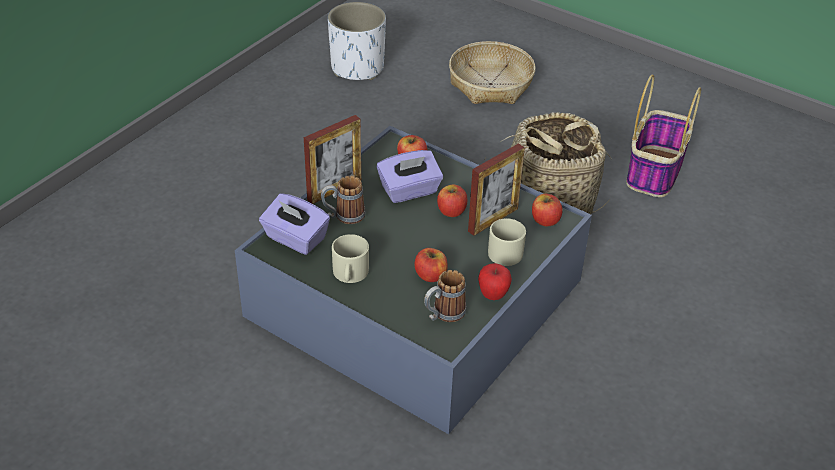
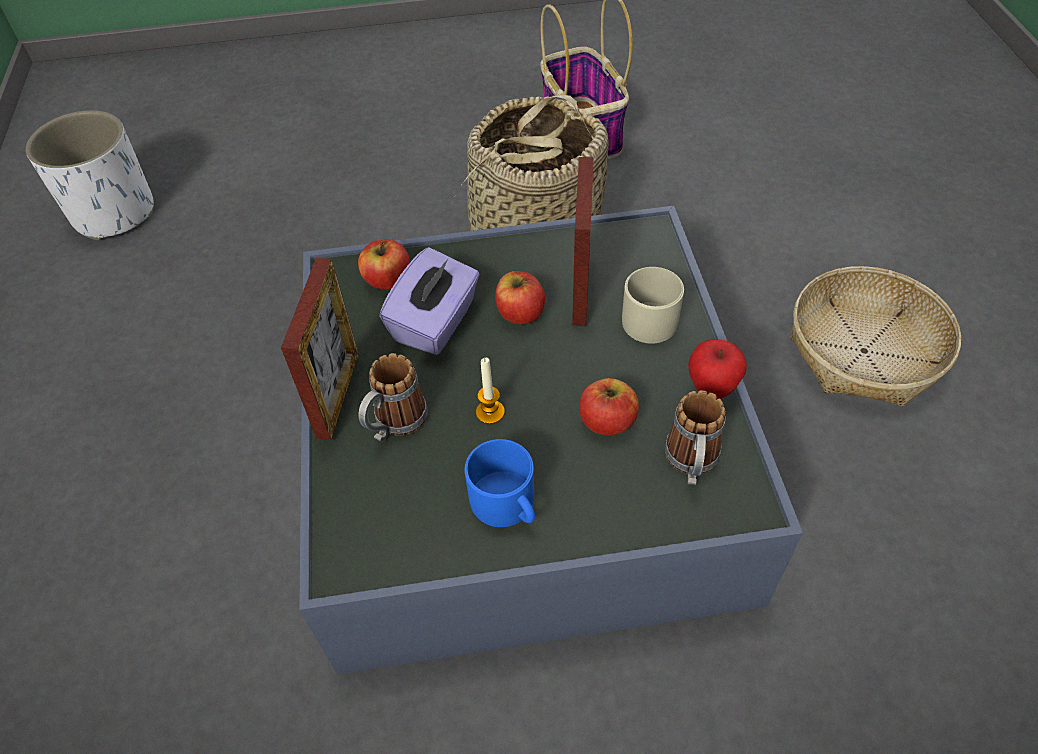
camera: 40 degrees left, 10 degrees up
purple tissue box [259,193,330,255] -> none
beige mug [332,234,369,283] -> blue mug [465,439,535,527]
basket [449,41,536,104] -> basket moved to [790,266,961,406]
apple [532,194,563,226] -> none
none -> candle [476,358,505,424]

